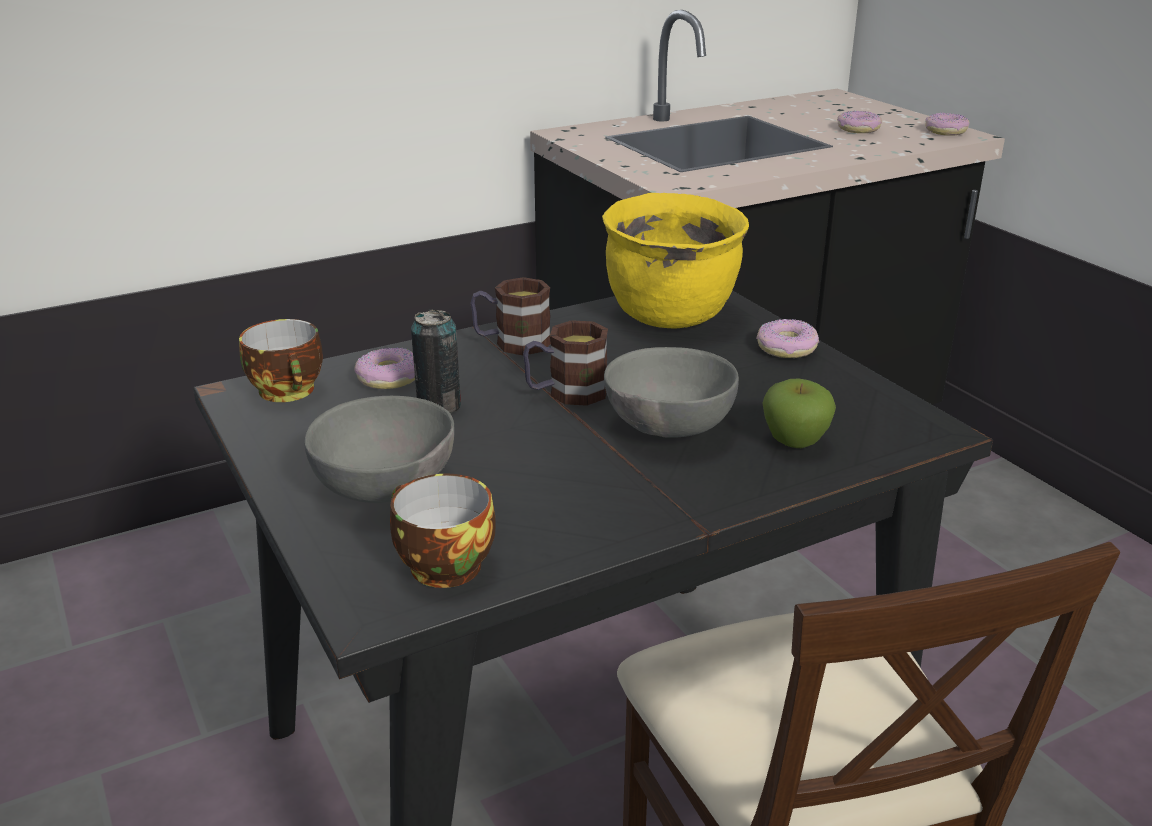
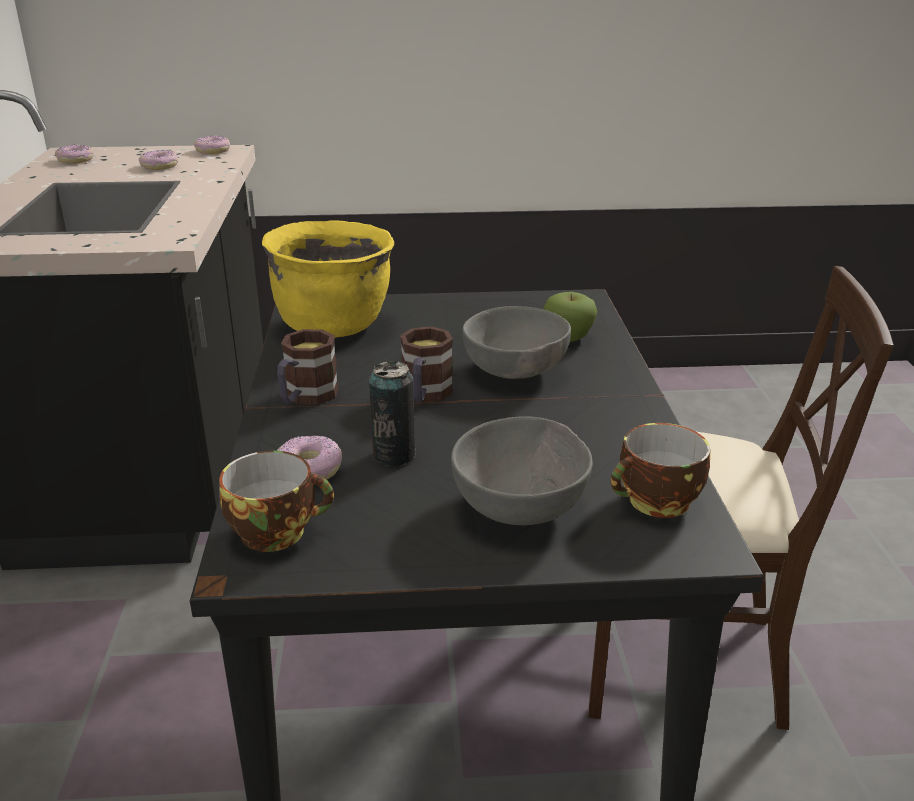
camera: 65 degrees left, 0 degrees up
donut [756,319,819,358] -> donut moved to [55,144,94,164]

